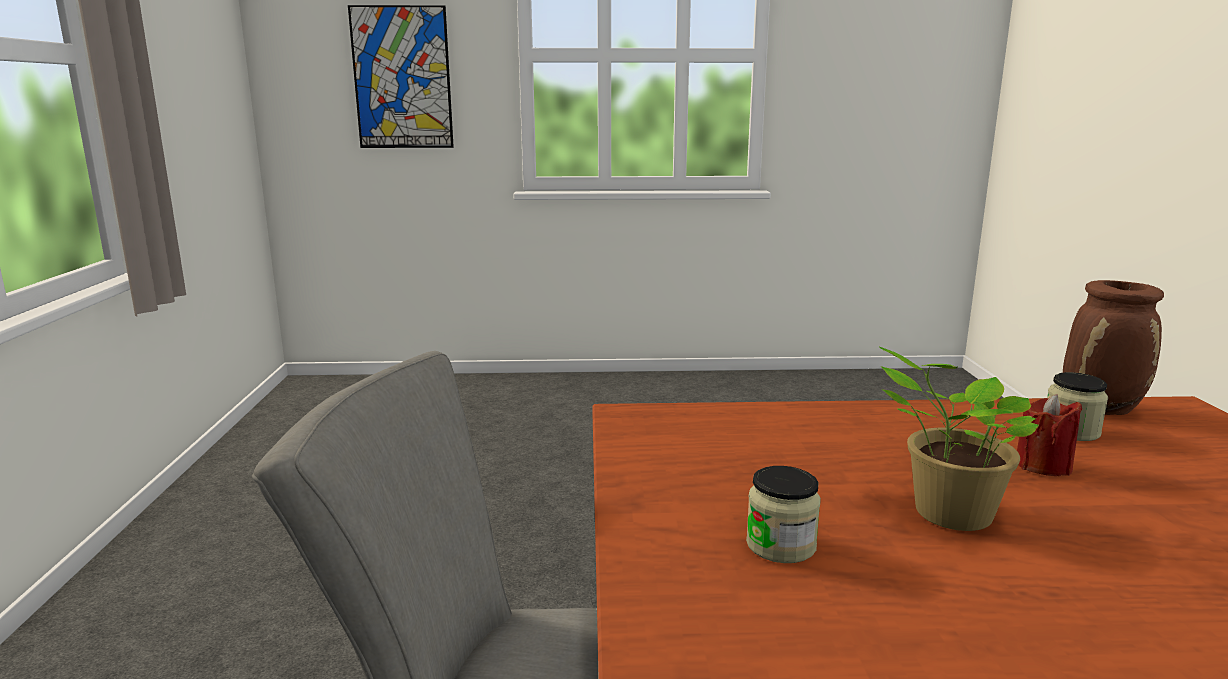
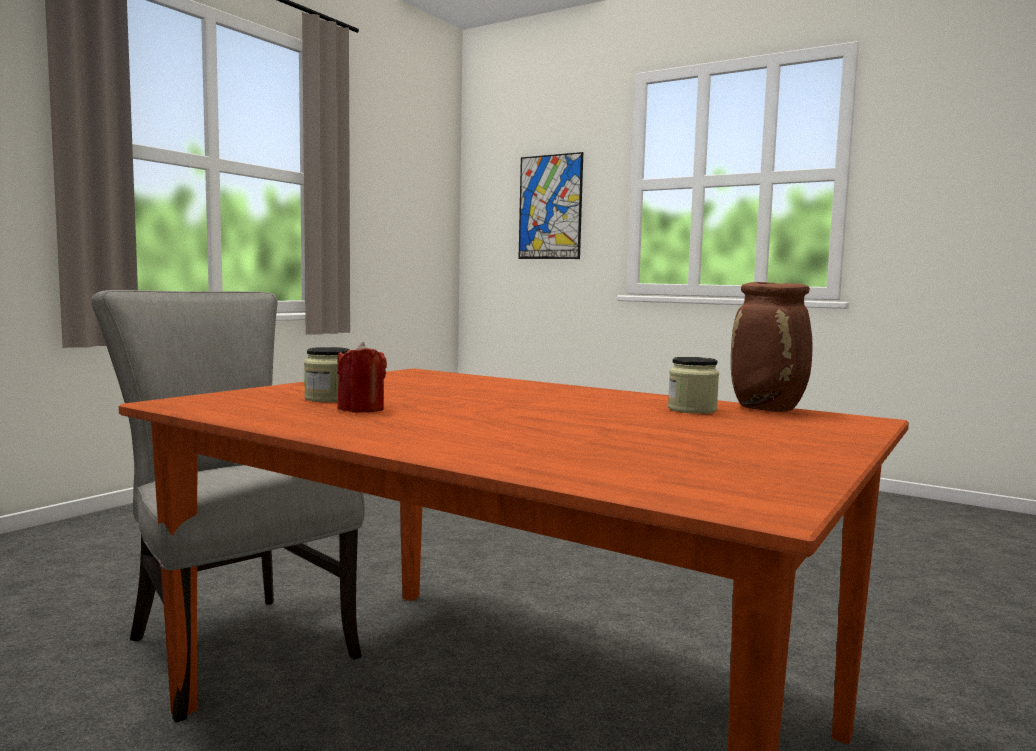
camera: 35 degrees right, 10 degrees down
potted plant [879,347,1039,531] -> none
red candle [1017,394,1082,476] -> red candle moved to [337,342,387,413]

